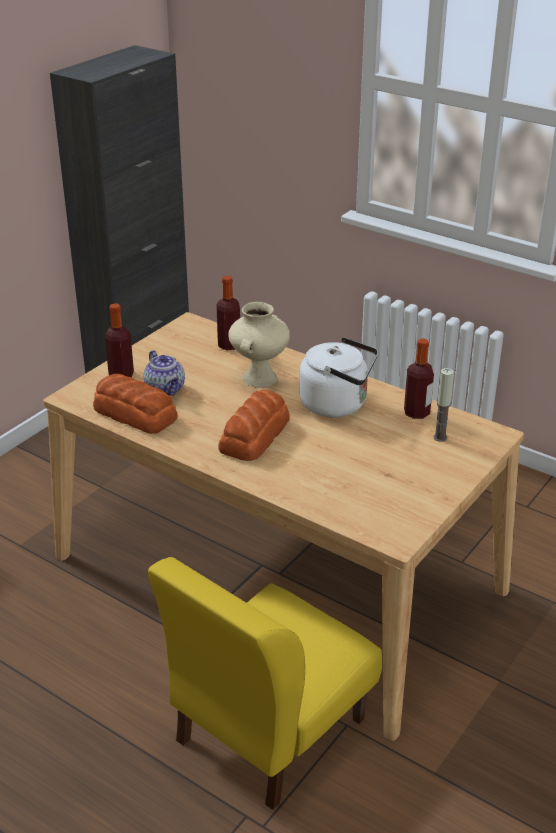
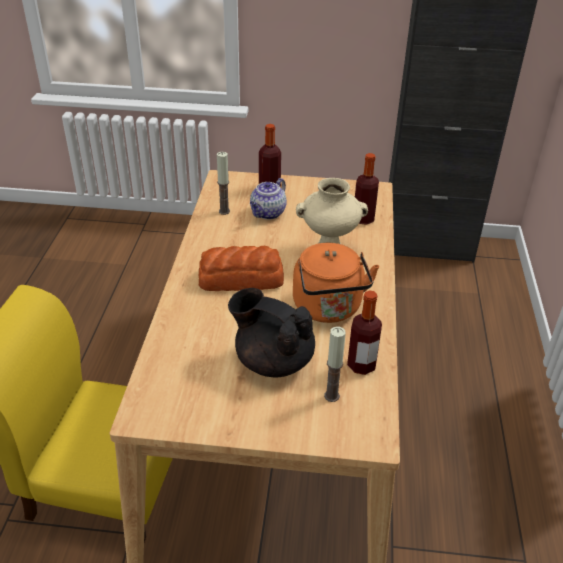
camera: 60 degrees right, 5 degrees up
bread [93,374,178,434] -> candle [217,152,230,215]
white kettle [299,337,378,418] -> orange kettle [293,243,379,323]
none -> black teapot [228,288,315,377]

